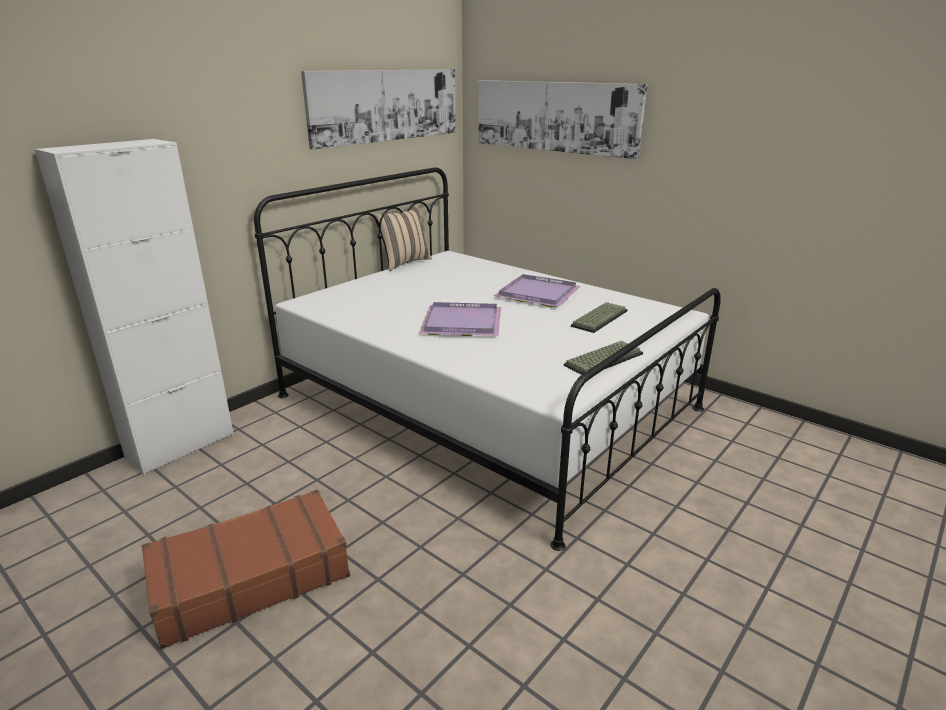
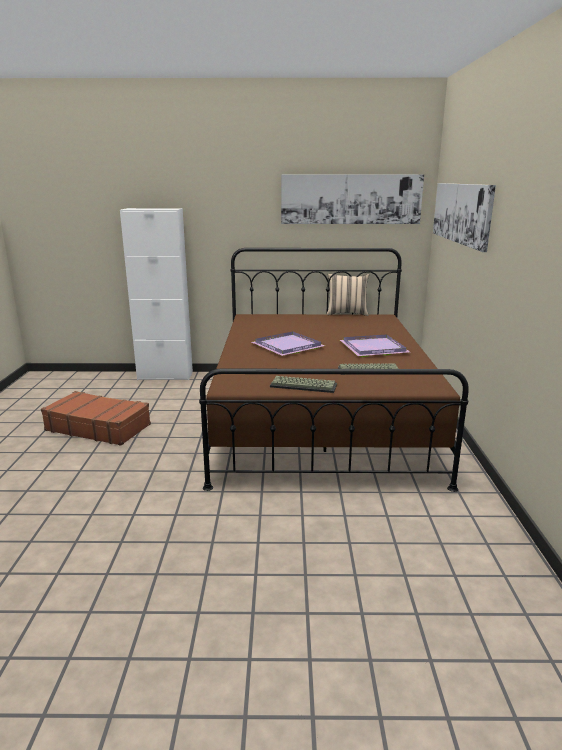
camera: 50 degrees right, 5 degrees down
white bed [254,167,721,551] -> brown bed [199,248,469,492]

